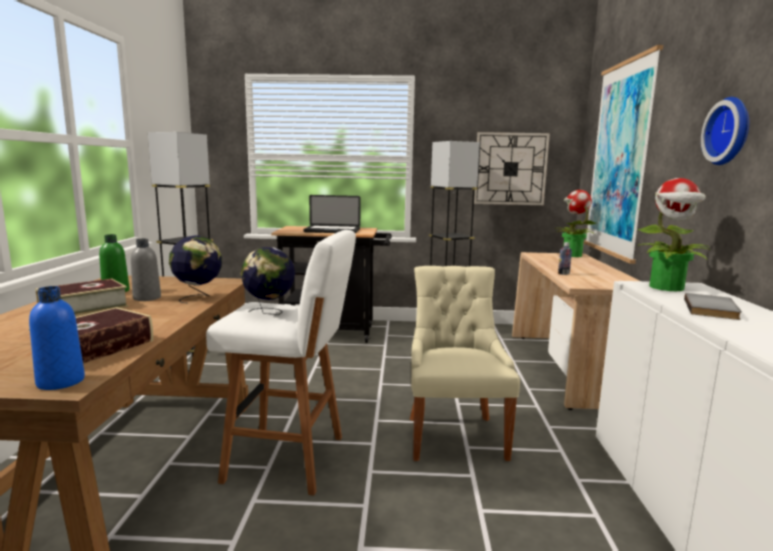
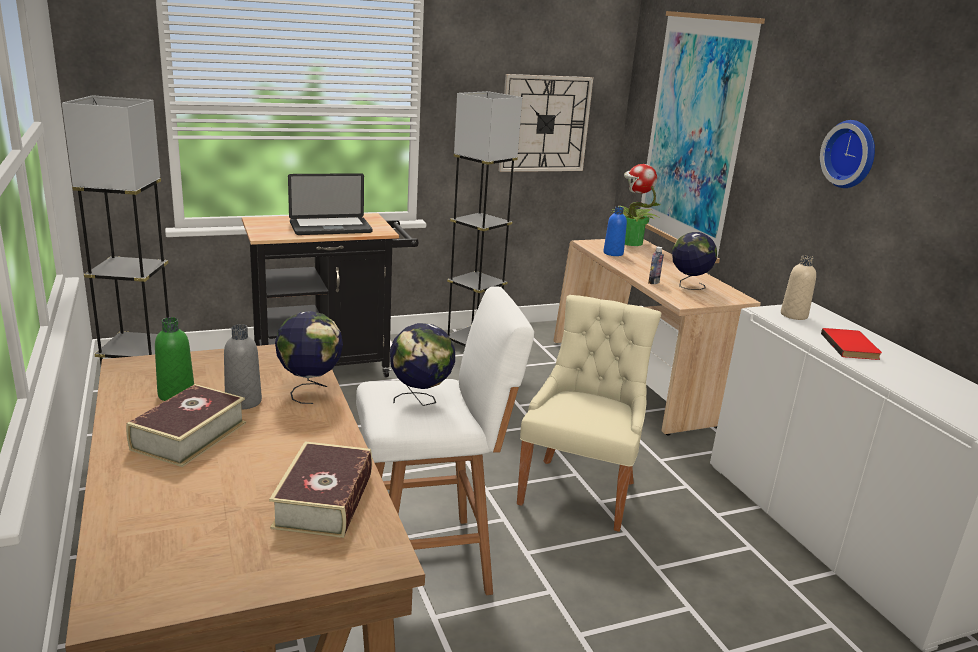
camera: 25 degrees left, 10 degrees up
blue bottle [29,286,85,390] -> blue bottle moved to [603,207,627,256]
beige chair [410,266,520,461] -> beige chair turned 45 degrees clockwise [517,295,661,532]
potted plant [637,178,710,291] -> beige bottle [781,255,816,320]
grey book [684,293,742,320] -> red book [821,328,882,360]
none -> globe [672,232,717,290]

